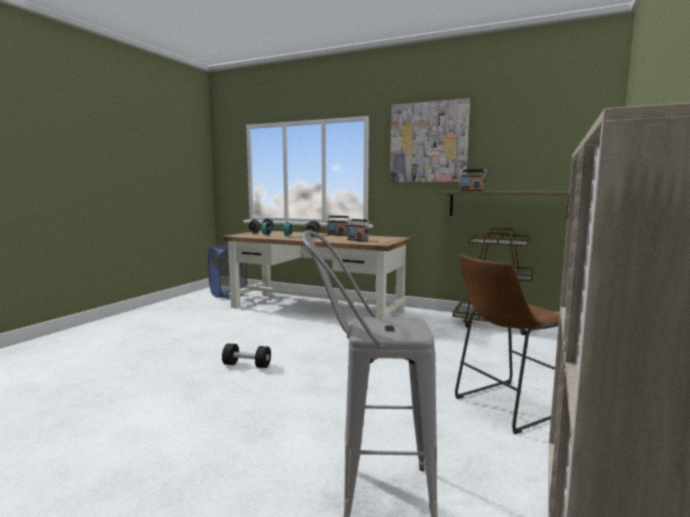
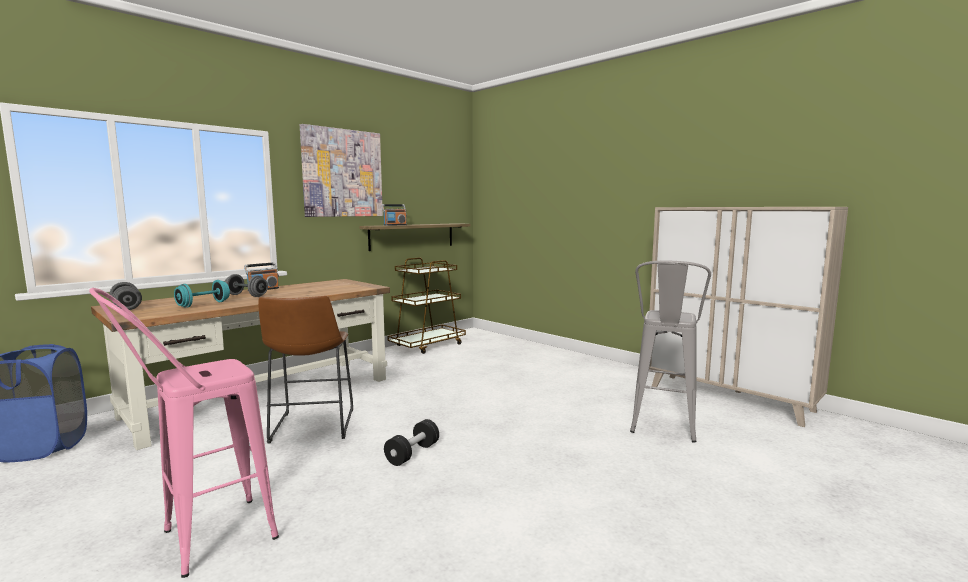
camera: 70 degrees left, 0 degrees up
radio [347,219,370,242] -> none
brown stool [455,254,559,434] -> brown stool moved to [258,296,353,444]
none -> pink stool [89,288,279,578]

